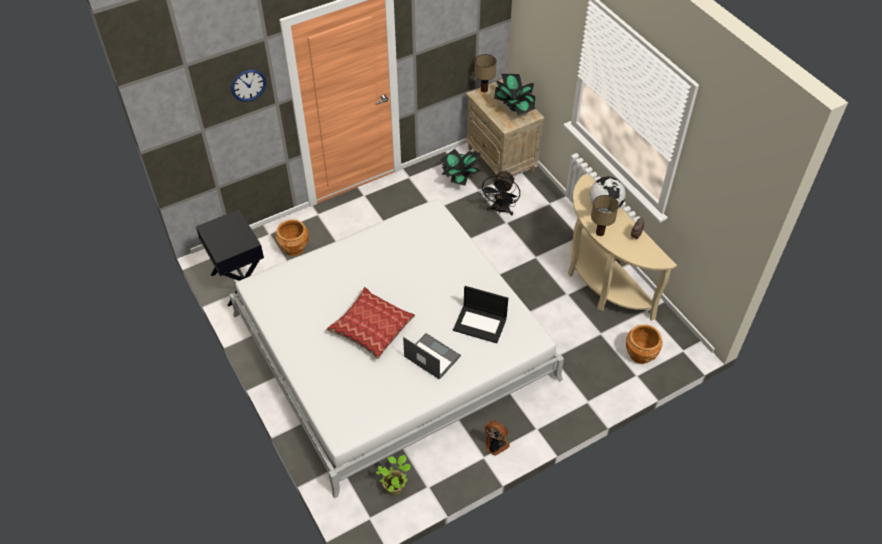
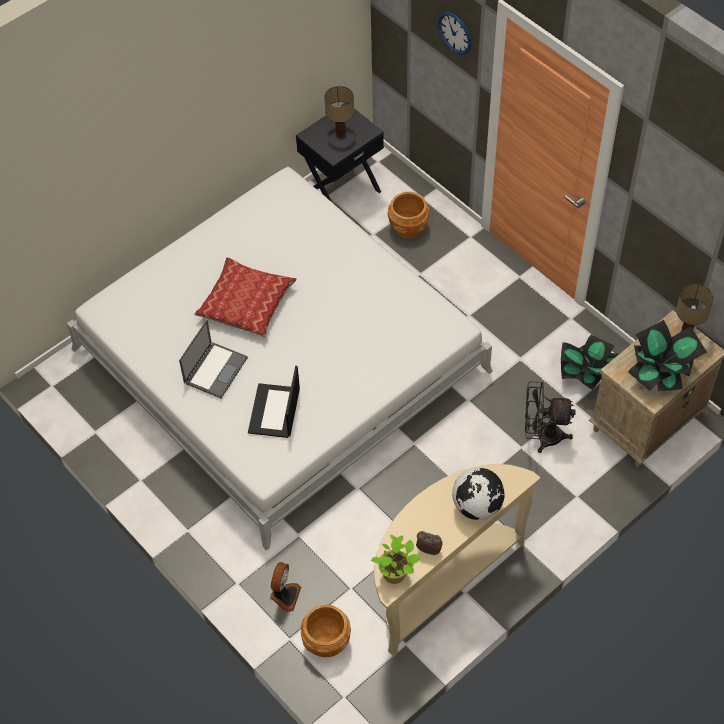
camera: 80 degrees right, 5 degrees up
potted plant [376,455,411,496] -> potted plant moved to [370,535,420,584]
fan [485,421,510,456] -> fan moved to [270,562,301,612]
table lamp [591,195,619,236] -> table lamp moved to [324,86,354,135]

